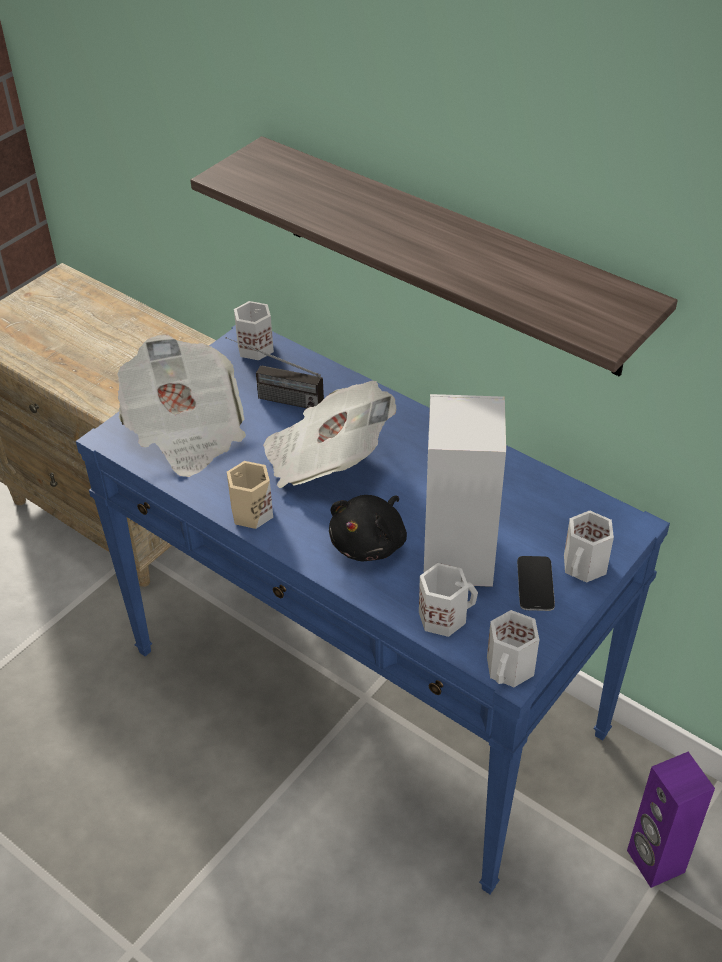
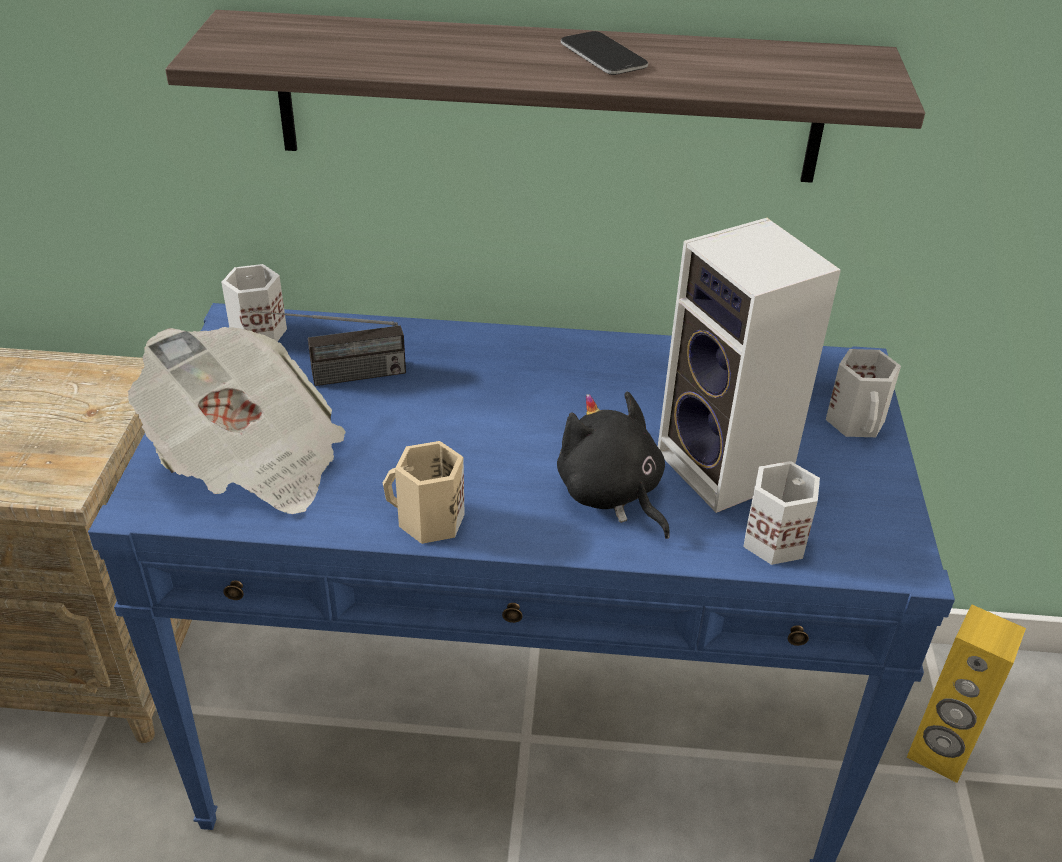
camera: 35 degrees left, 5 degrees down
newspaper [263,381,396,488] -> none
black plush toy [329,495,407,561] -> black plush toy turned 150 degrees clockwise [557,391,670,539]
white mug [487,610,539,687] -> none
phone [517,556,555,611] -> phone moved to [561,31,648,75]
purple speaker [627,752,715,888] -> yellow speaker [907,605,1026,783]

